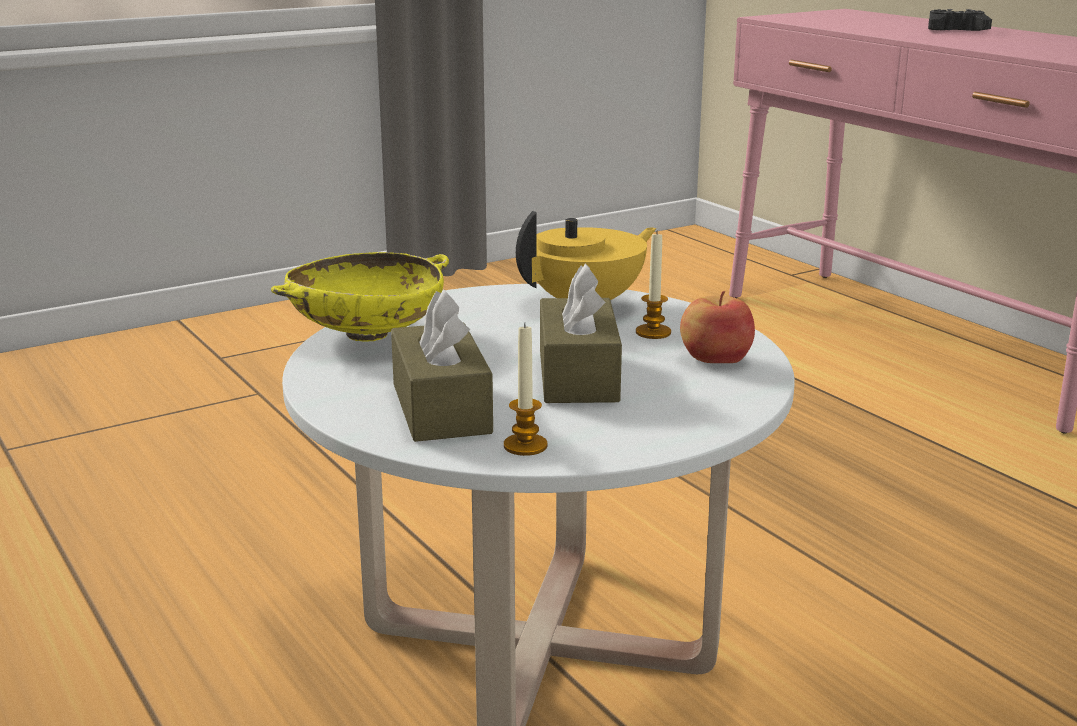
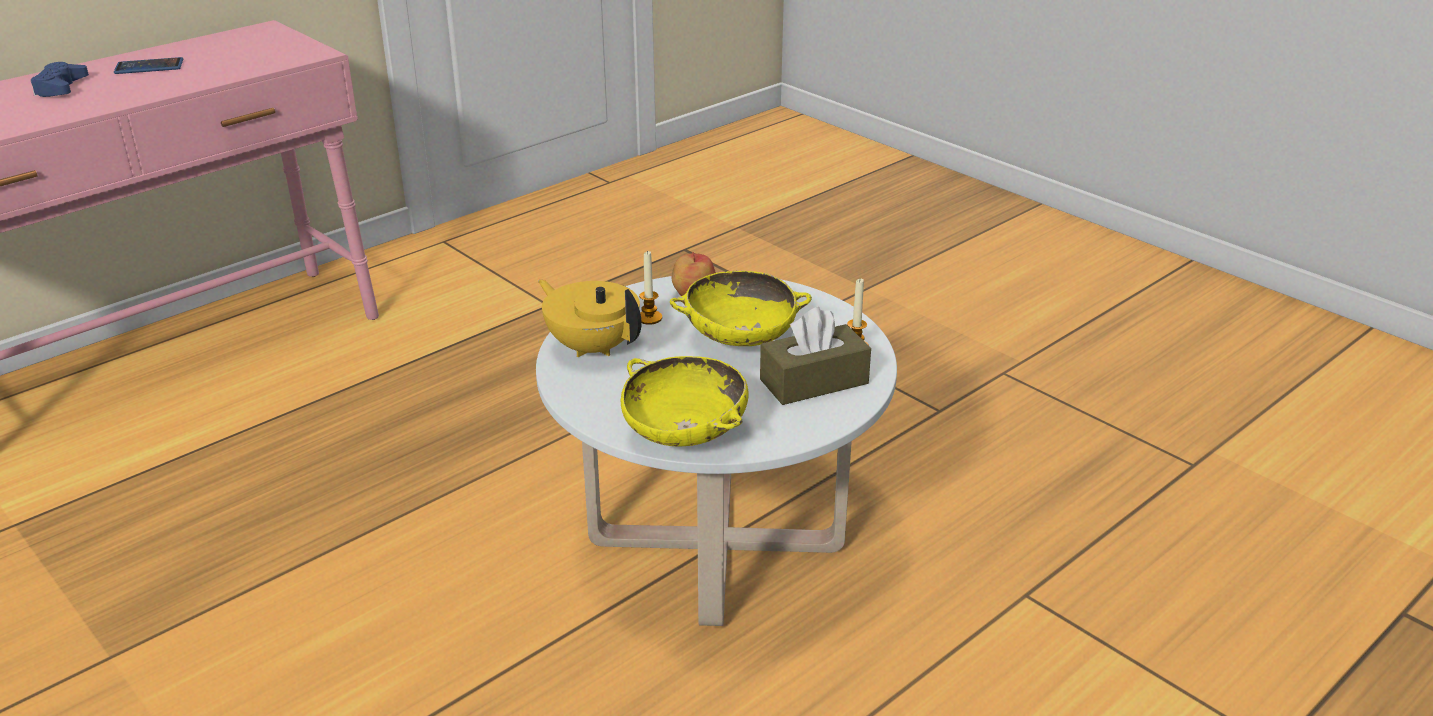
camera: 100 degrees left, 10 degrees up
brown tissue box [540,264,622,403] -> yellow bowl [670,271,812,346]
black game controller [928,9,992,31] -> blue game controller [31,62,89,97]
none -> phone [114,57,183,74]

